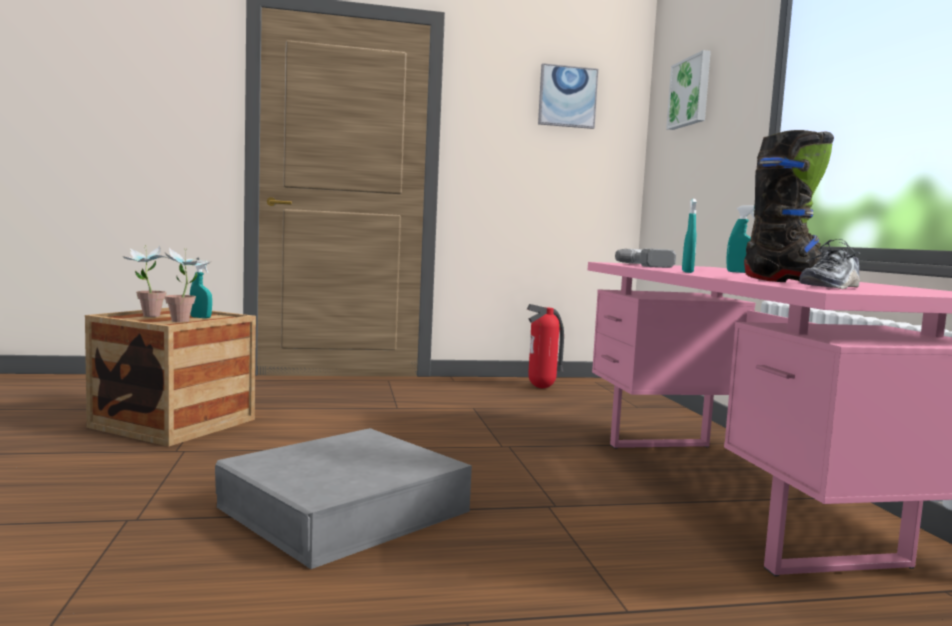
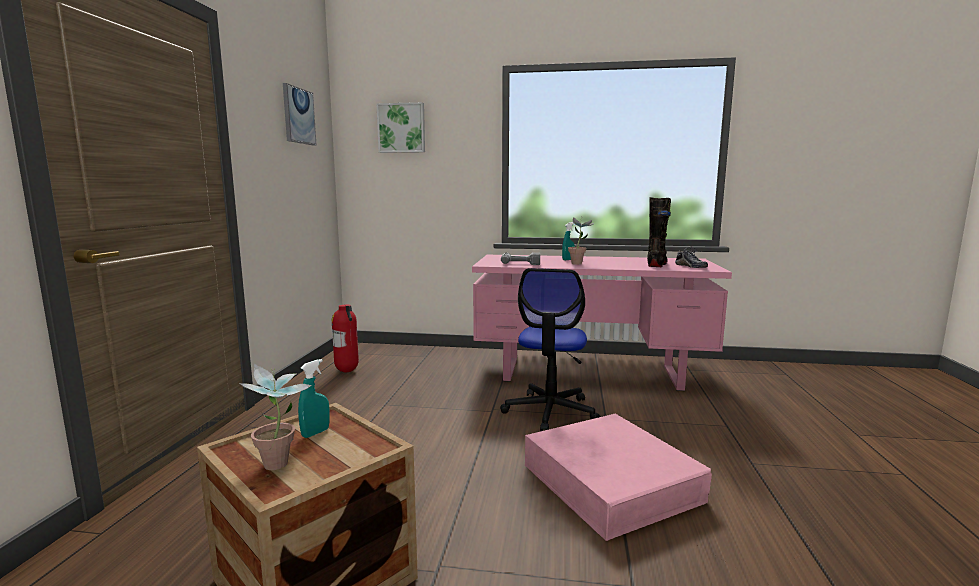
camera: 70 degrees left, 5 degrees up
potted plant [165,248,212,322] -> potted plant moved to [568,216,594,265]
grey storage box [215,428,472,569] -> pink storage box [525,414,712,541]
turquoise spray bottle [682,199,697,273] -> none
none -> office chair [500,268,600,431]

